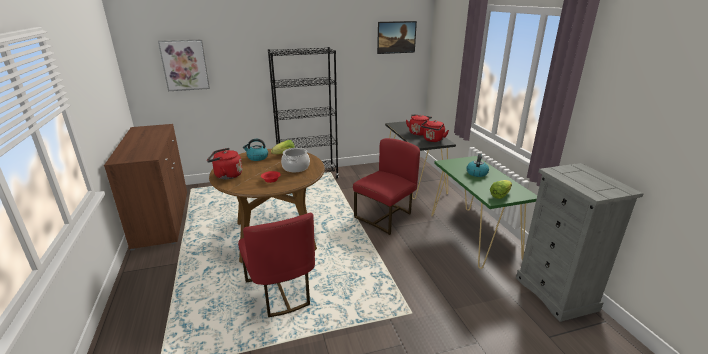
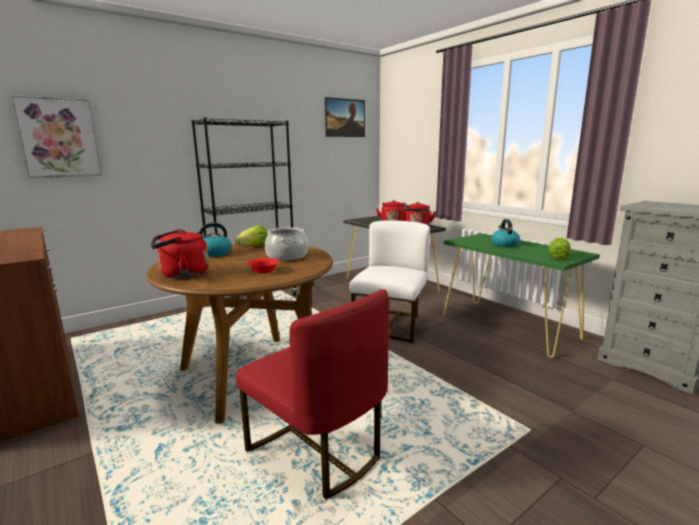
camera: 20 degrees left, 10 degrees down
red chair [353,138,420,235] -> white chair [349,220,430,343]

